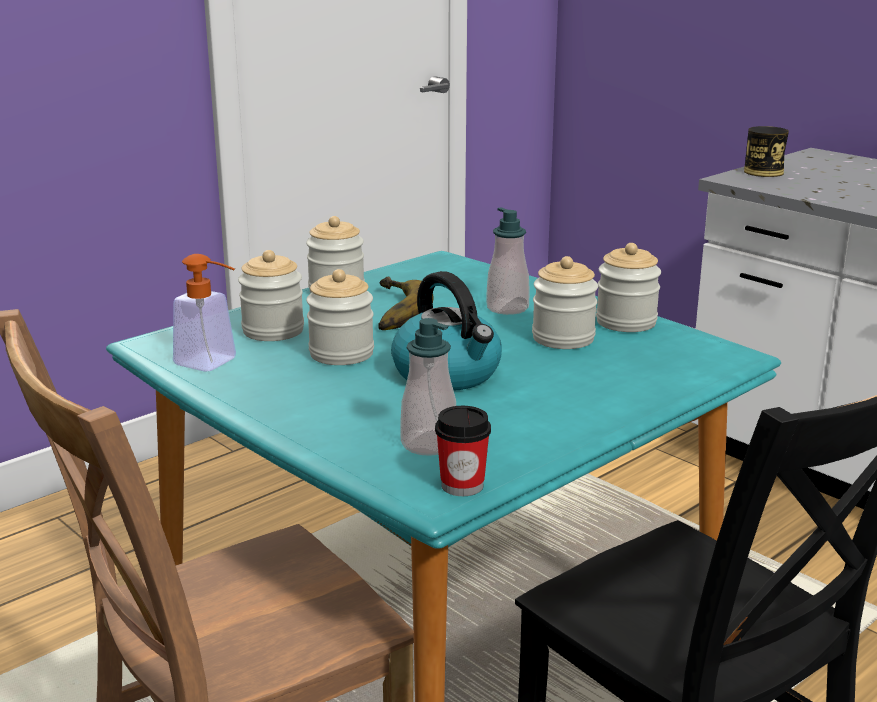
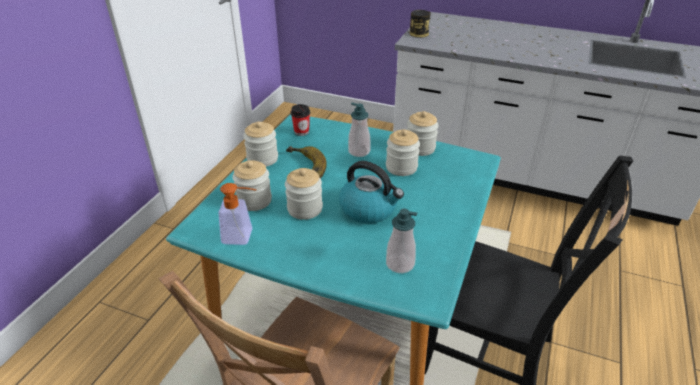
camera: 25 degrees left, 15 degrees up
cup [435,406,491,496] -> cup moved to [291,104,310,136]

